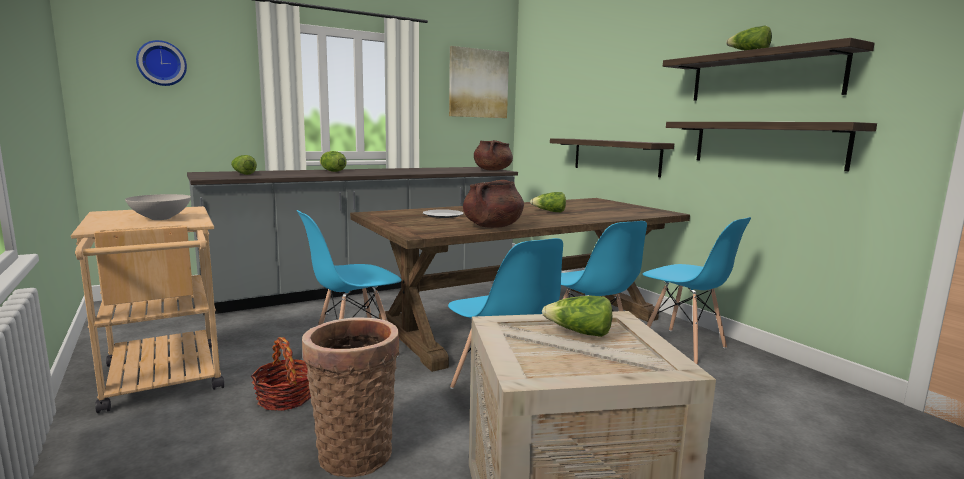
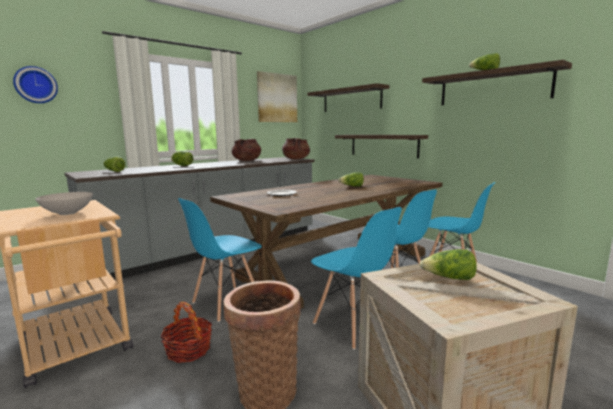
camera: 10 degrees left, 0 degrees up
brown cooking pot [463,180,524,228] -> brown cooking pot moved to [232,139,261,161]
shelf [666,122,877,171] -> shelf moved to [307,83,389,112]

